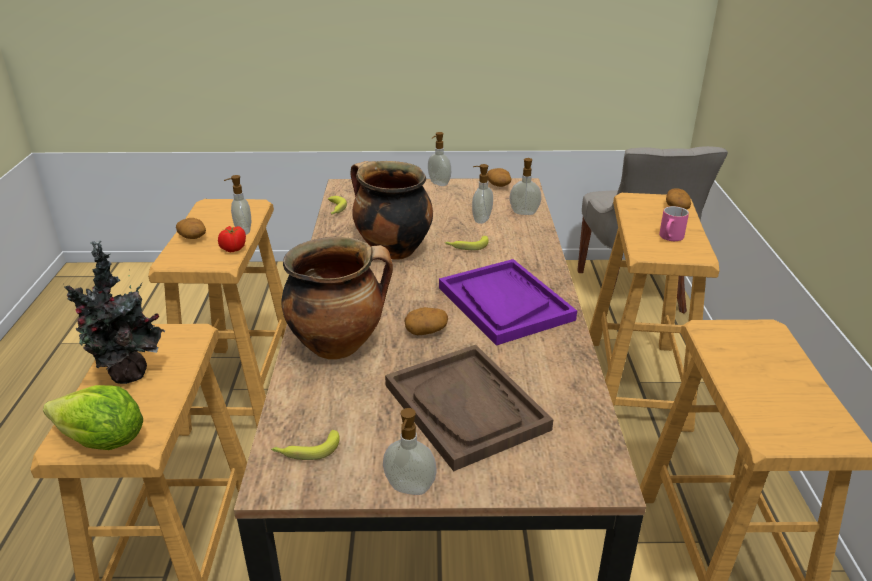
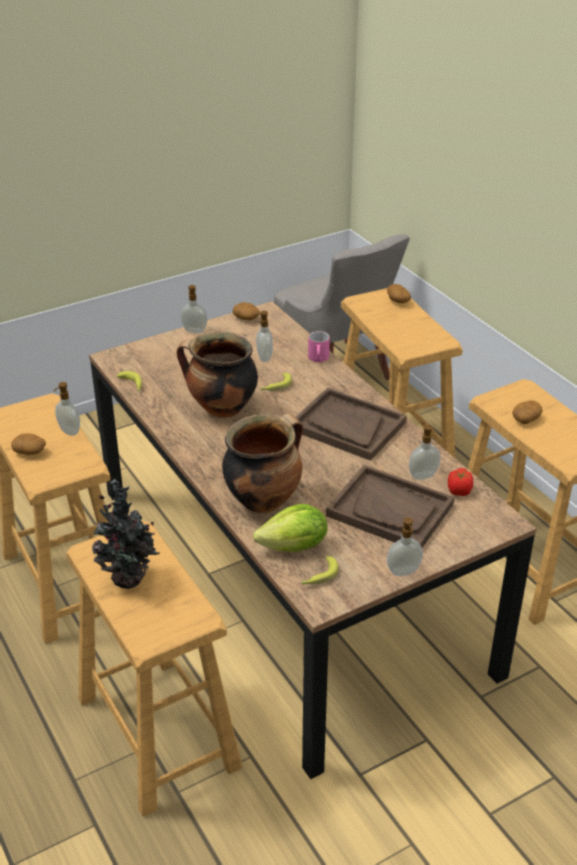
camera: 30 degrees left, 5 degrees up
lettuce [43,385,143,450] -> lettuce moved to [253,504,328,552]
tomato [218,226,246,252] -> tomato moved to [448,468,473,496]
potato [405,307,448,335] -> potato moved to [512,400,542,424]
purple tray [439,259,577,346] -> brown tray [295,388,407,461]
soap dispenser [510,158,541,215] -> soap dispenser moved to [409,423,440,480]
pink mug [659,206,689,241] -> pink mug moved to [308,331,330,362]

